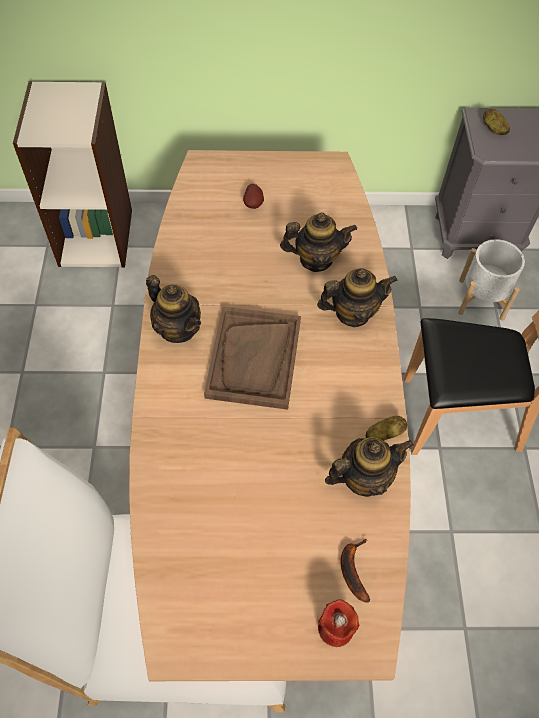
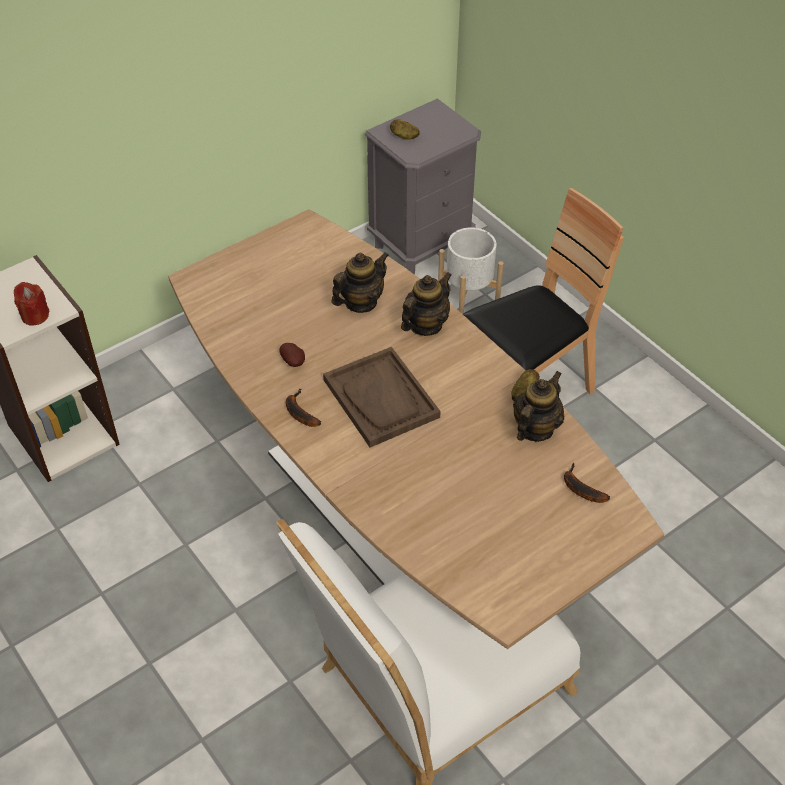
camera: 35 degrees left, 10 degrees down
teapot [146,275,201,343] -> banana [286,388,321,427]
potato [243,184,264,209] -> potato moved to [279,343,305,367]
red candle [318,599,359,647] -> red candle moved to [14,282,50,325]

